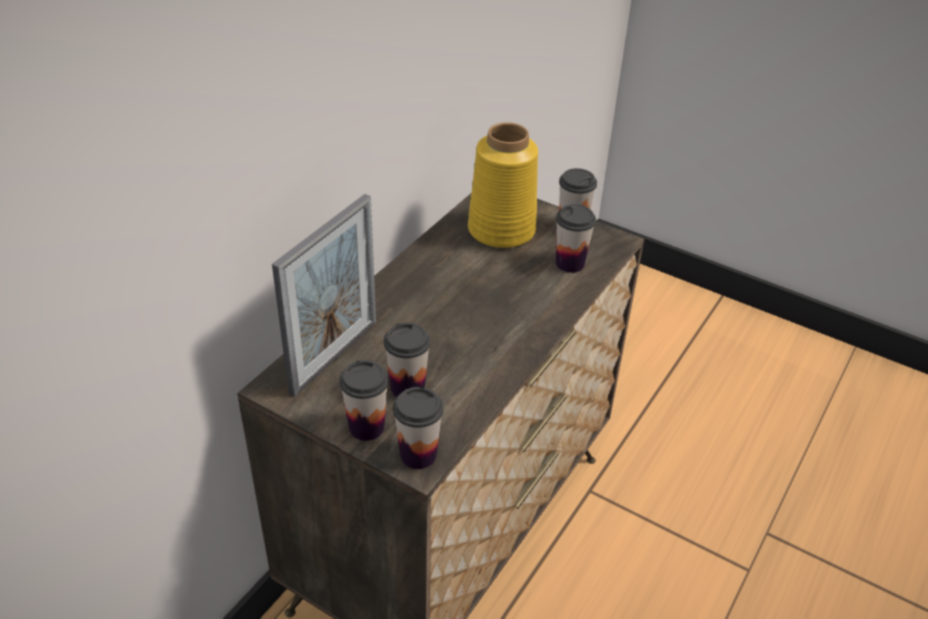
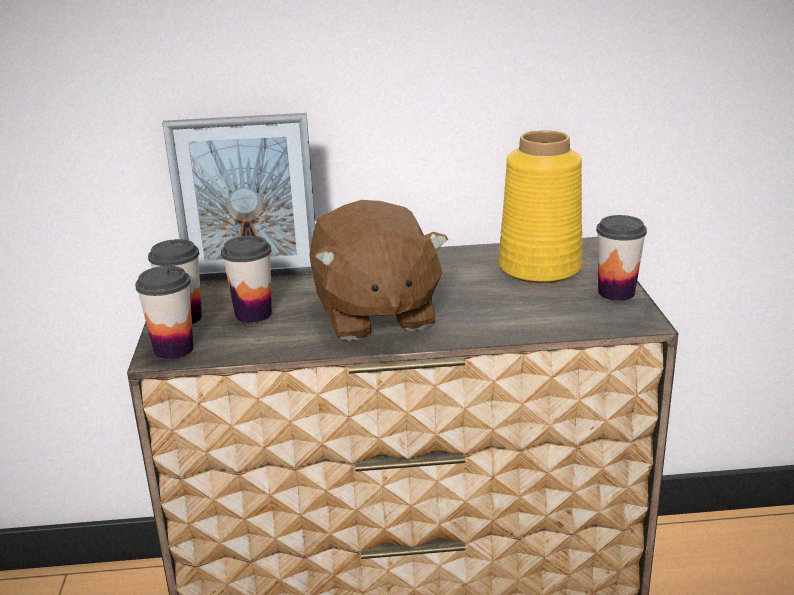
camera: 55 degrees right, 15 degrees down
cup [556,204,596,273] -> none
none -> brown plush toy [309,200,448,341]

